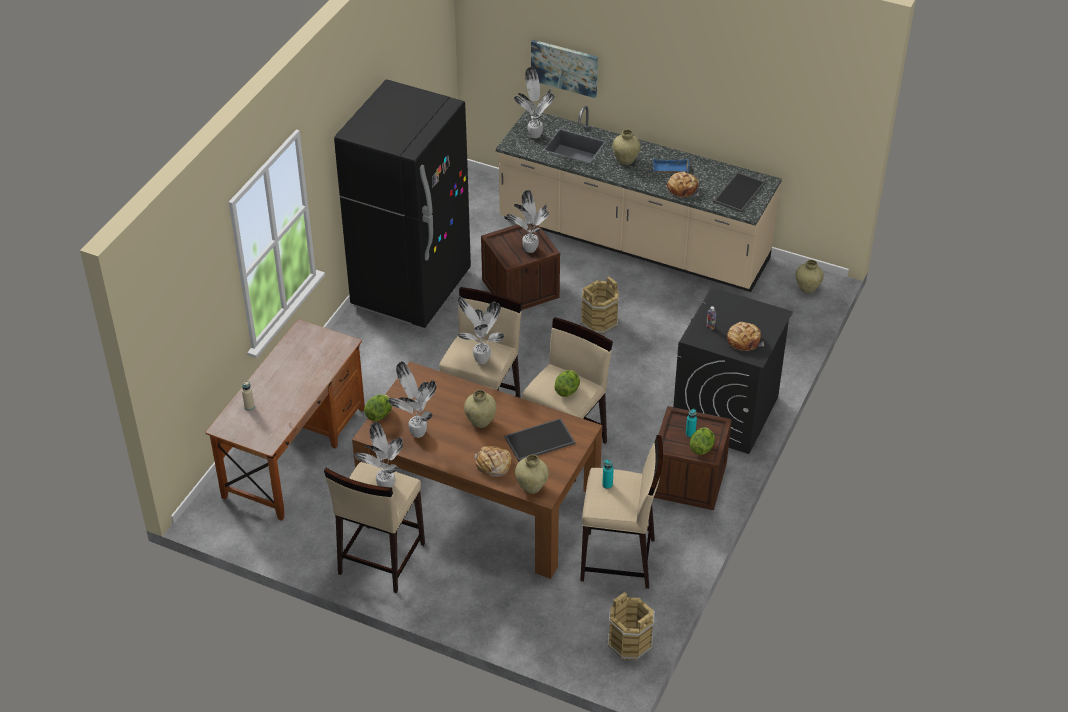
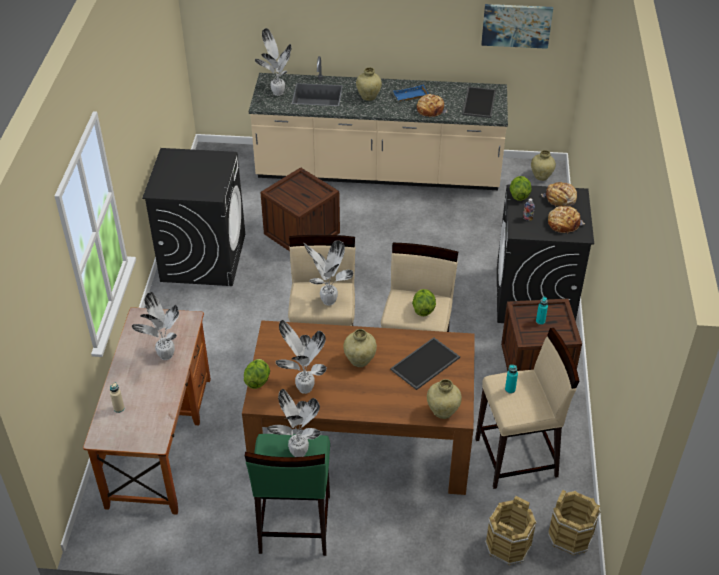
camera: 20 degrees left, 0 degrees up
beige stool [324,462,425,593] -> green stool [245,434,330,556]
black fridge [334,79,471,328] -> black washing machine [142,148,245,286]
bread [474,446,512,477] -> bread moved to [541,182,577,207]
potted plant [507,190,549,253] -> potted plant moved to [132,292,179,360]
picture [531,40,598,98] -> picture moved to [481,4,553,49]
brown bucket [580,276,620,334] -> brown bucket moved to [485,496,537,565]
lettuce [690,427,715,455] -> lettuce moved to [510,176,532,201]

